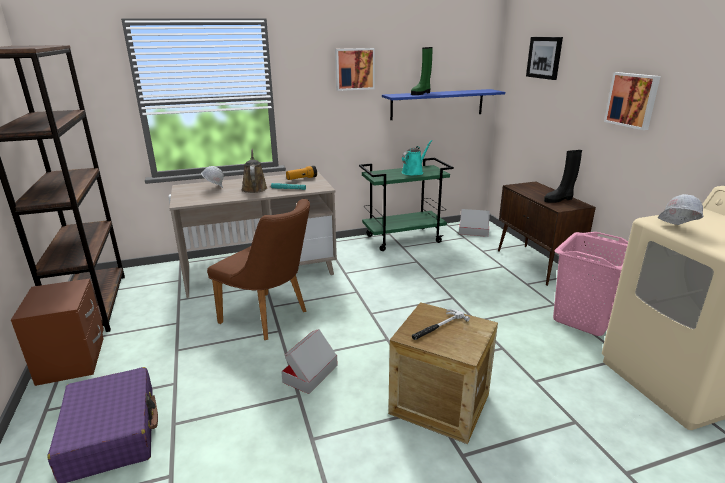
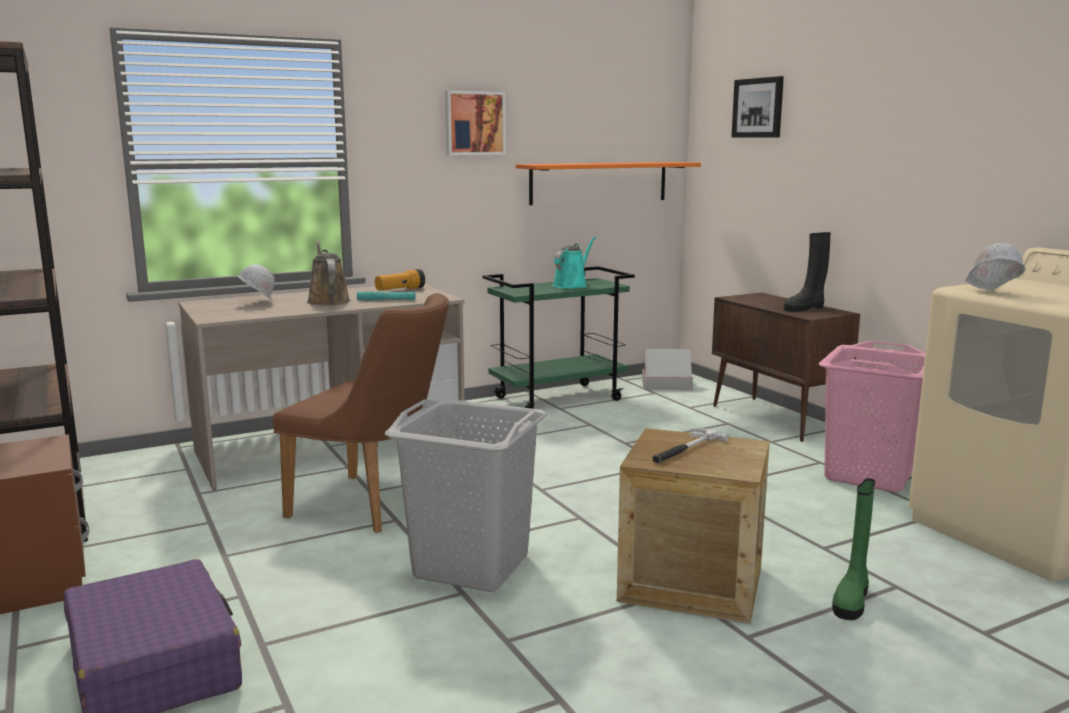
camera: 10 degrees left, 10 degrees down
cardboard box [281,329,338,394] -> grey laundry basket [385,399,547,592]
blue shelf [382,89,505,120] -> orange shelf [516,162,701,205]
green boot [411,47,433,95] -> green boot moved to [832,478,875,620]
picture [604,72,661,130] -> none

